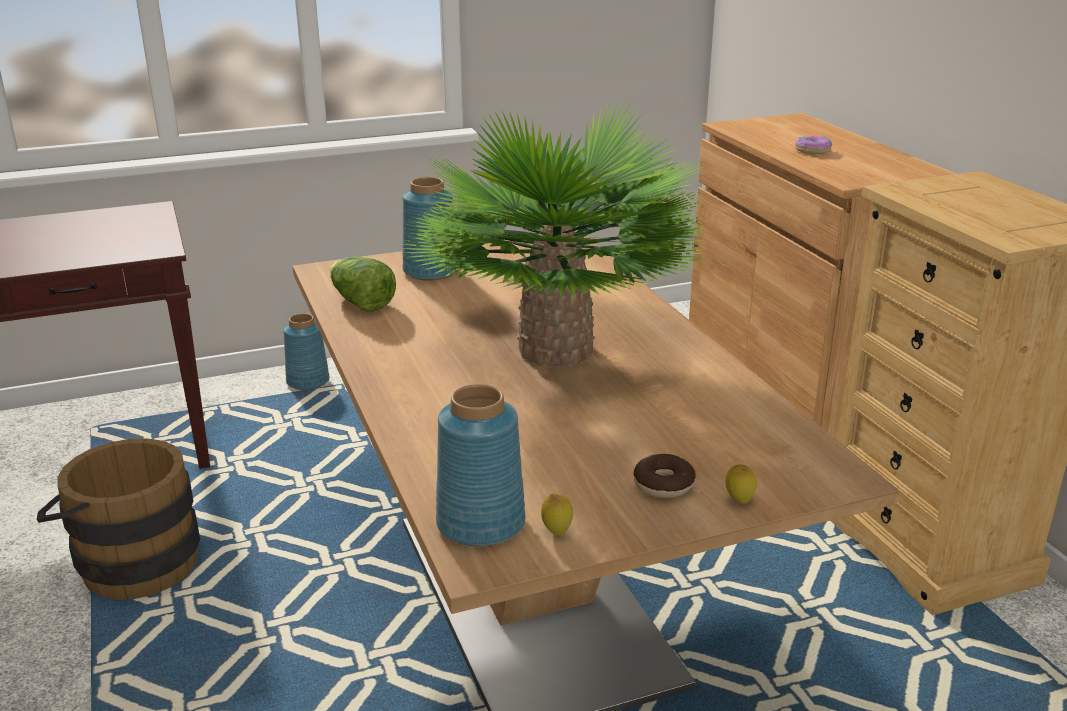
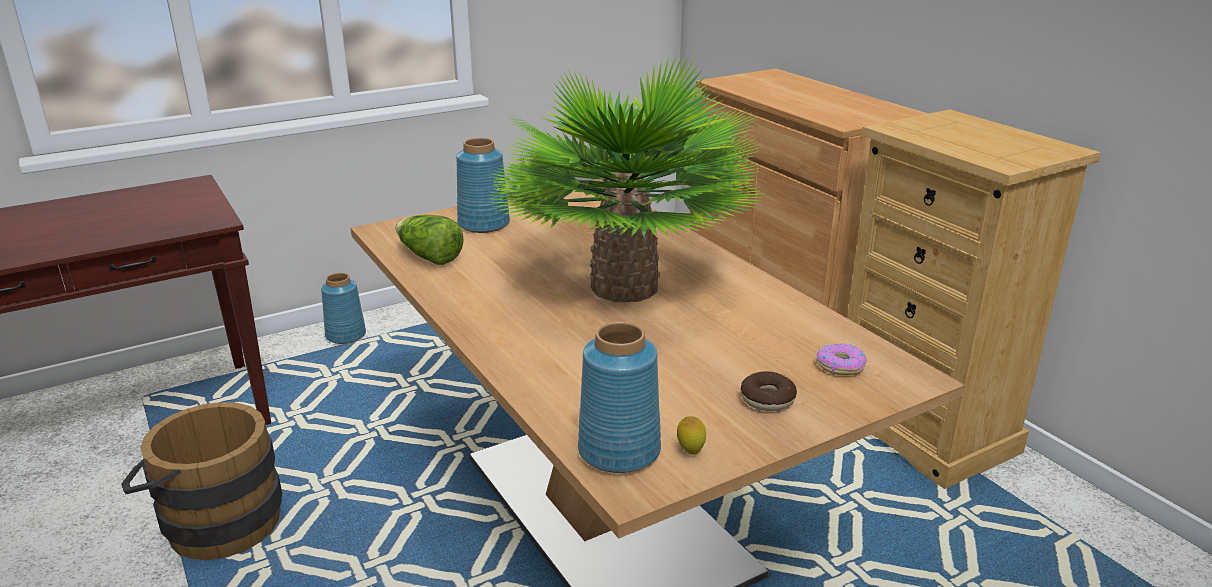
camera: 10 degrees left, 0 degrees up
lemon [725,464,757,504] -> none
donut [795,136,832,154] -> donut moved to [816,344,867,375]

